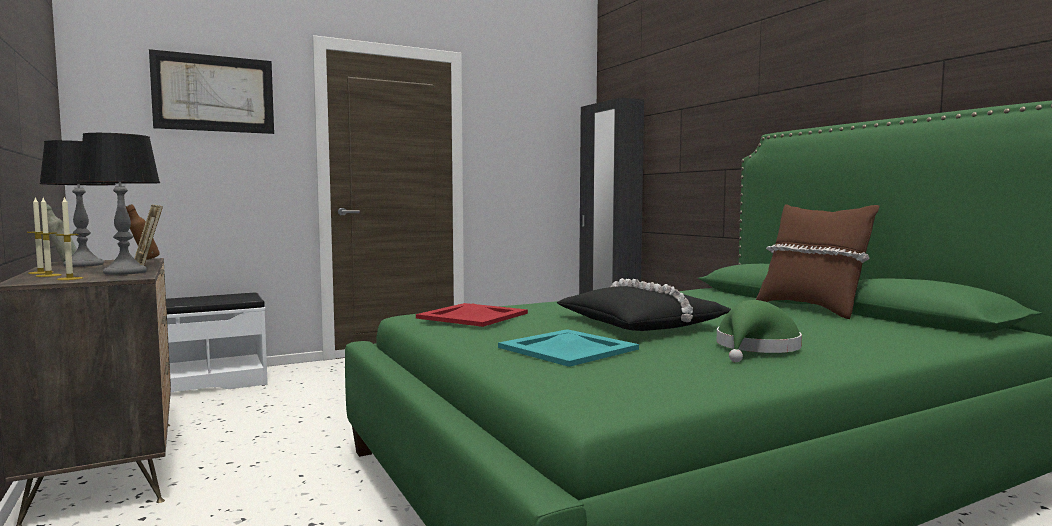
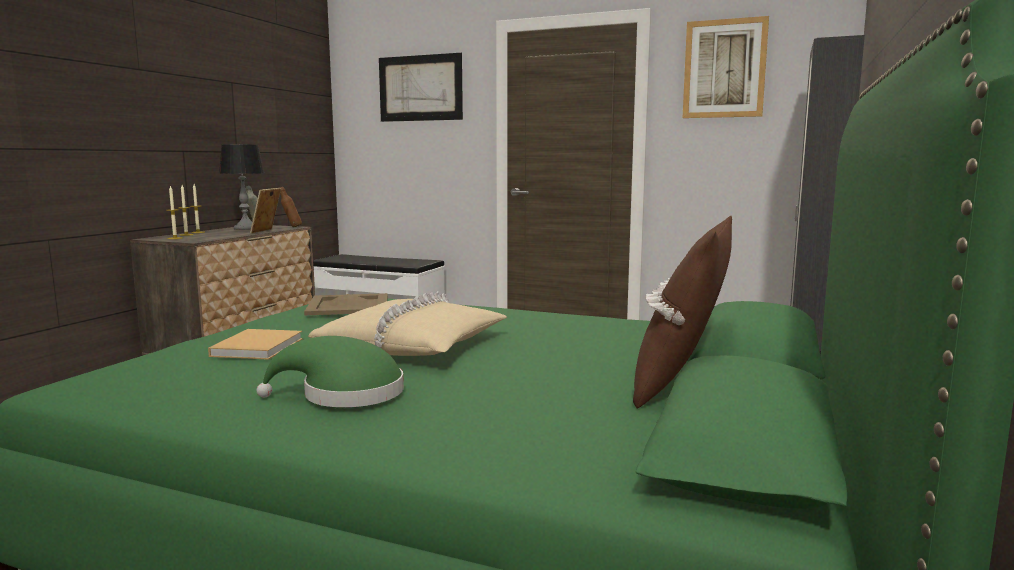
camera: 50 degrees right, 5 degrees up
table lamp [77,133,160,275] -> none
red tray [416,303,528,327] -> beige tray [304,293,388,316]
turquoise tray [498,329,639,367] -> beige book [208,329,303,360]
black pillow [557,278,731,331] -> beige pillow [308,291,507,356]
none -> picture [683,16,769,118]

